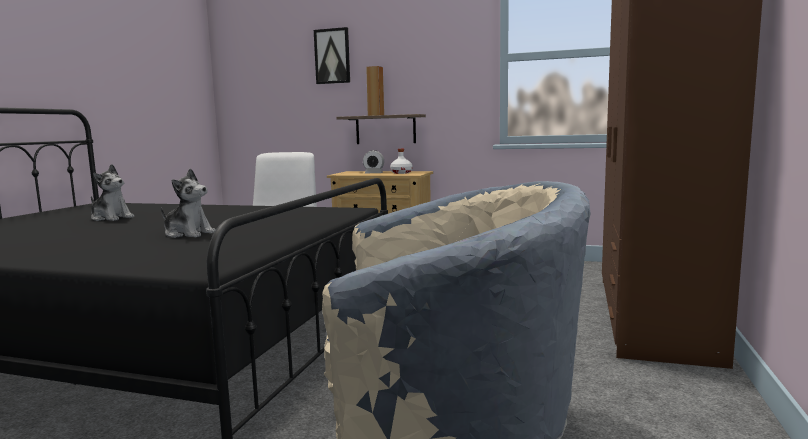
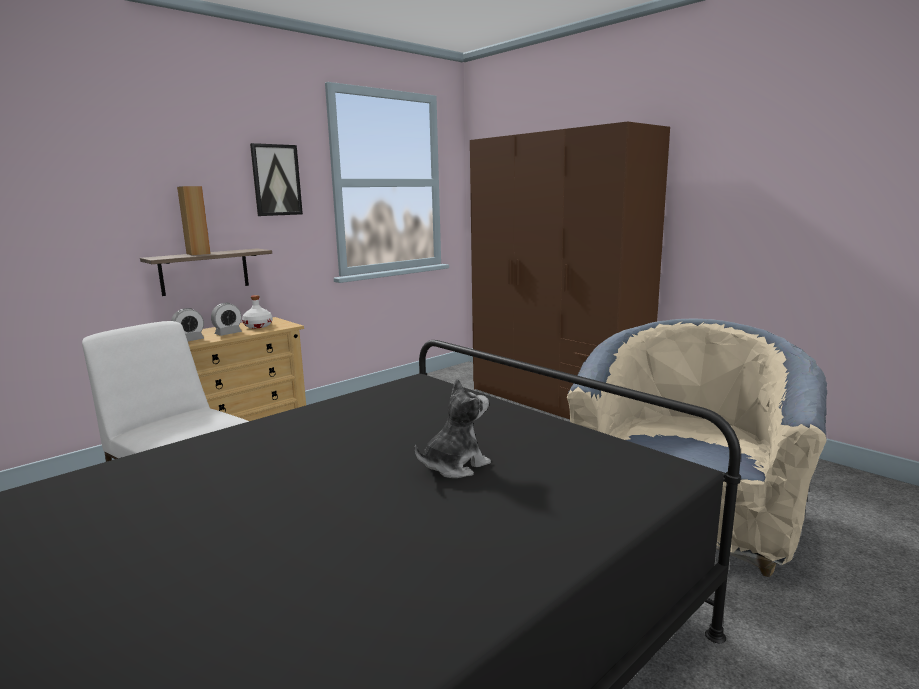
camera: 60 degrees left, 5 degrees up
plush toy [91,164,134,221] -> none
picture [314,27,350,84] -> picture moved to [250,143,303,216]
none -> alarm clock [171,308,204,341]

